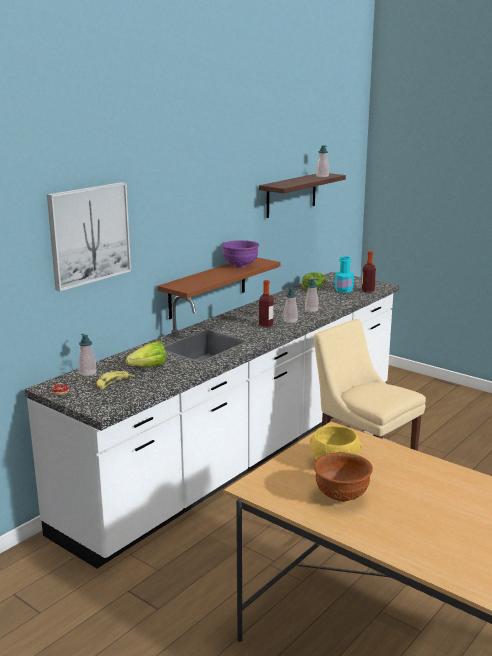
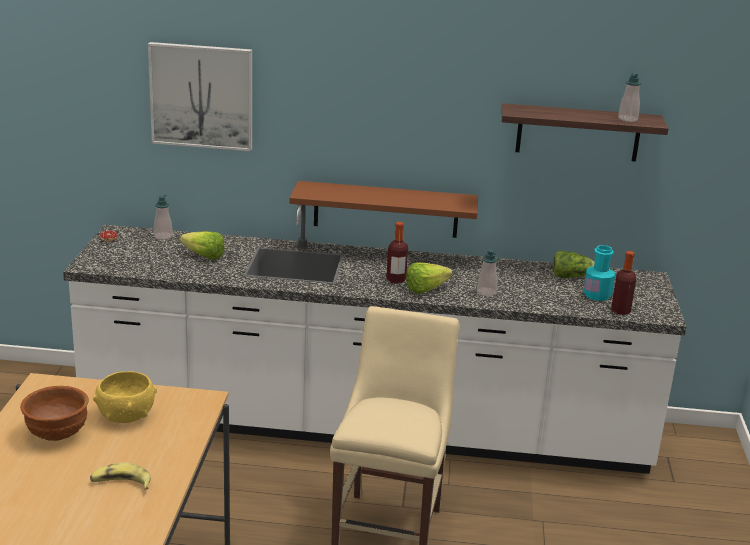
camera: 55 degrees right, 5 degrees up
banana [96,371,135,390] -> banana moved to [90,462,151,490]
purple bowl [222,240,259,267] -> none
soap dispenser [283,287,298,323] -> lettuce [406,262,452,293]

